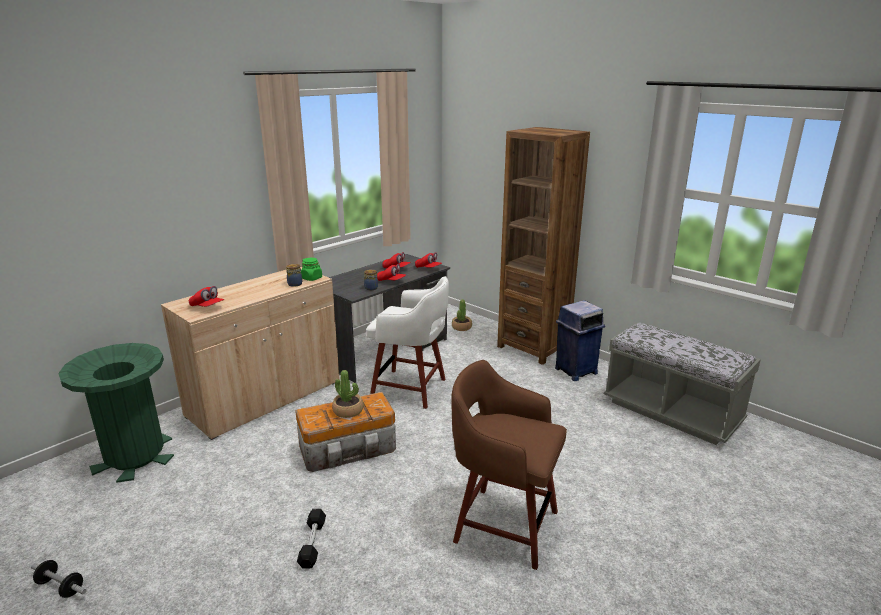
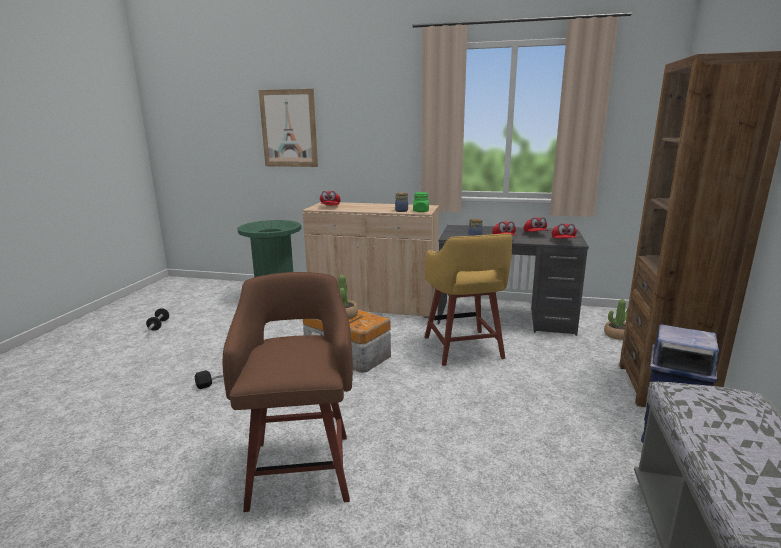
camera: 60 degrees right, 5 degrees down
white stool [366,276,449,409] -> yellow stool [425,233,512,366]
none -> picture [259,89,318,167]

